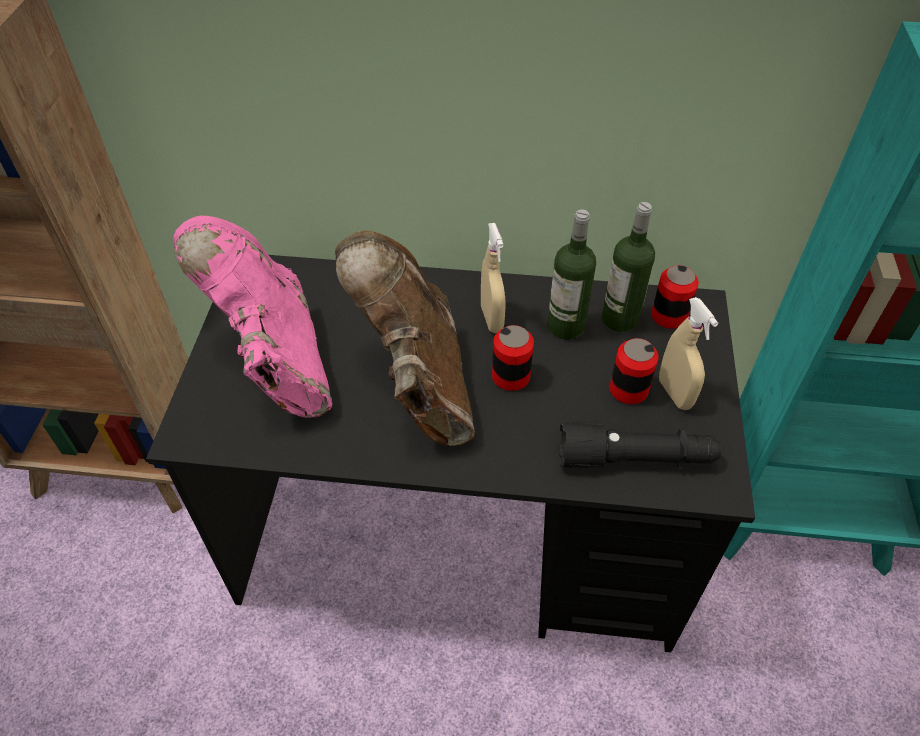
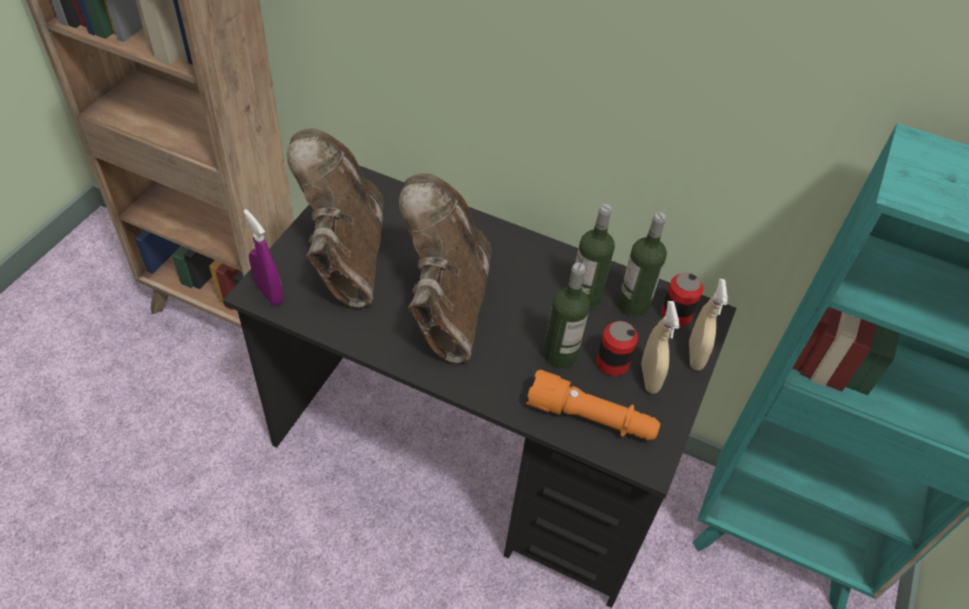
camera: 15 degrees right, 0 degrees up
pink boot [173,216,333,418] -> brown boot [287,128,383,308]
beige spray bottle [481,223,506,333] -> beige spray bottle moved to [689,279,728,371]
can [492,325,534,391] -> none
black flashlight [559,422,721,468] -> orange flashlight [526,370,660,440]
none -> purple spray bottle [243,209,283,306]
none -> bottle [544,263,590,368]

